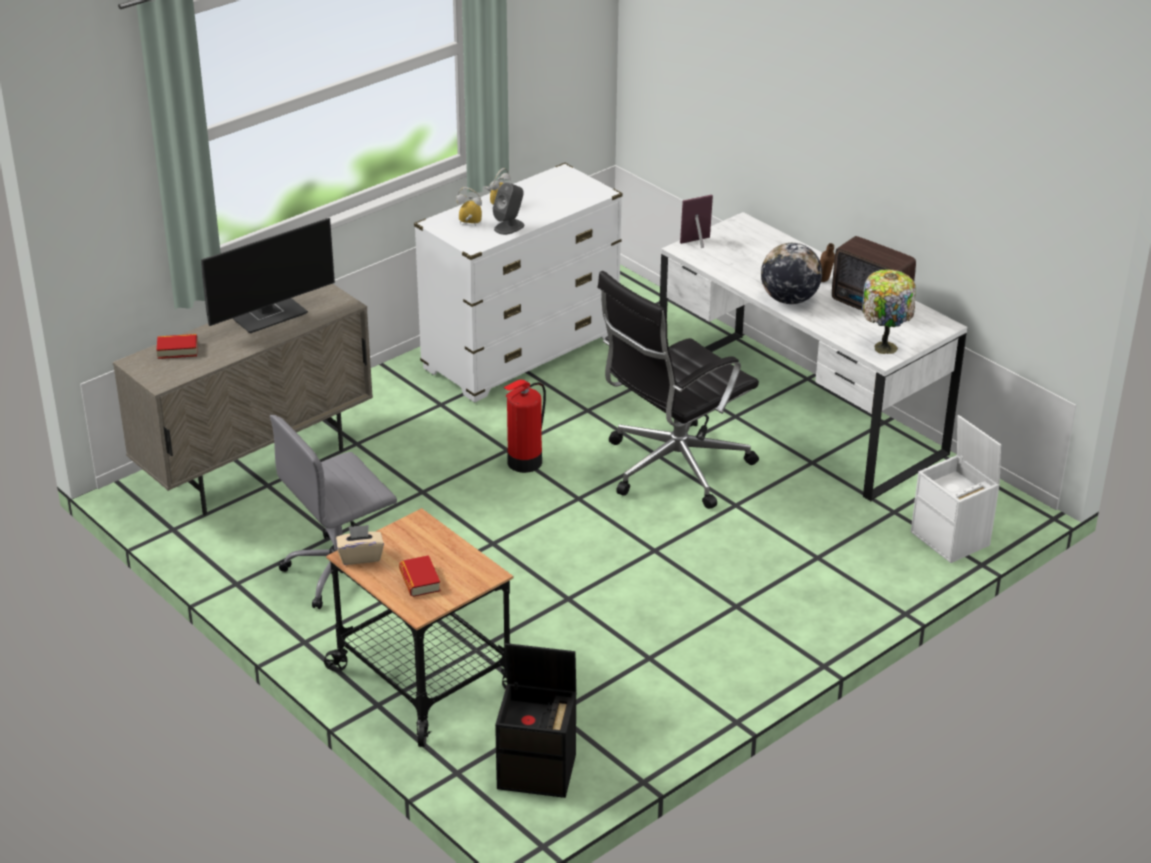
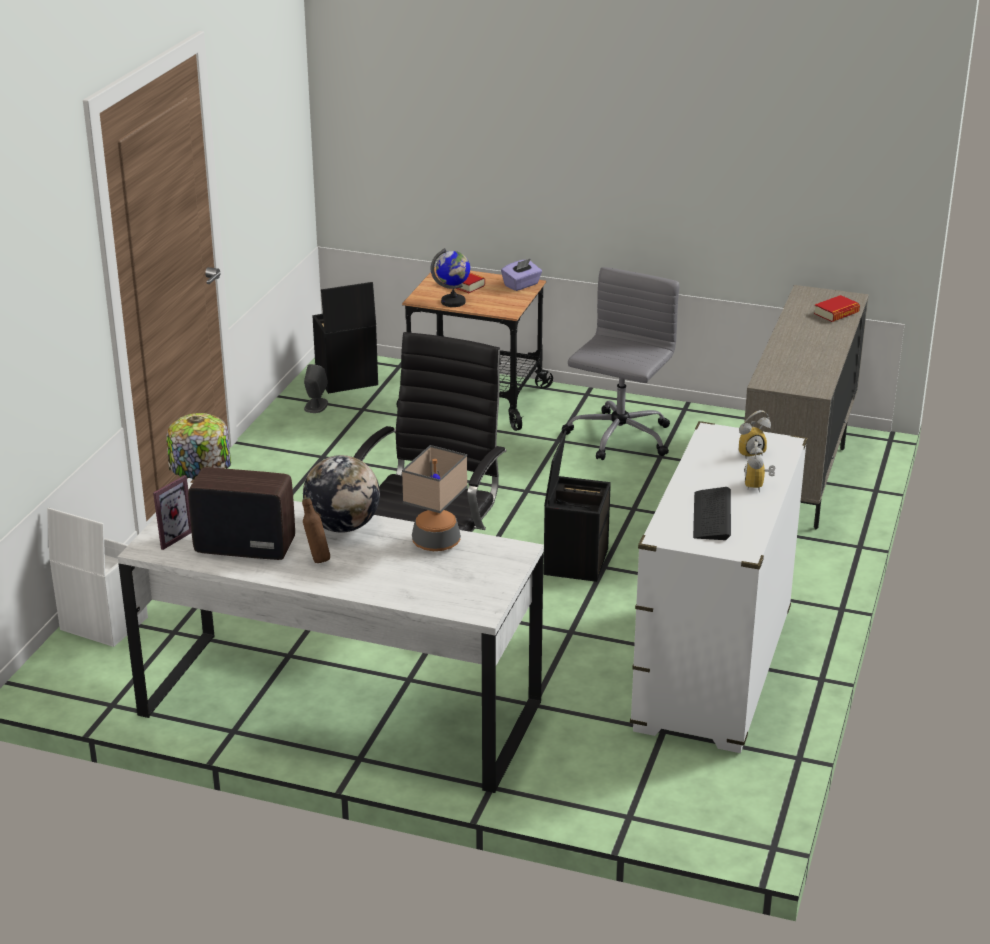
camera: 150 degrees right, 5 degrees down
monitor [201,218,335,333] -> none
beige tissue box [336,525,384,565] -> purple tissue box [501,258,542,291]
grey speaker [493,182,524,235] -> grey speaker moved to [304,364,328,413]
fire extinguisher [503,380,546,473] -> black storage box [543,431,611,582]
picture frame [680,195,713,248] -> picture frame moved to [153,475,192,550]
none -> table lamp [402,445,468,551]
none -> globe [431,248,470,307]
none -> keyboard [693,487,731,540]

